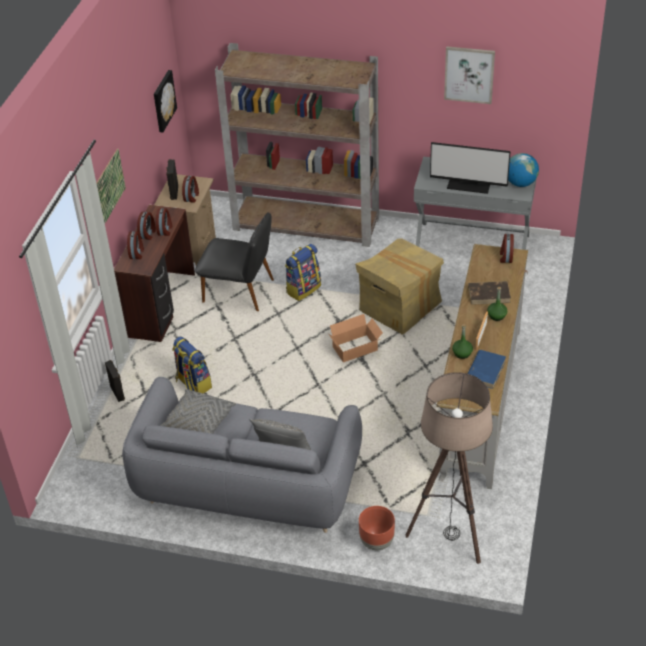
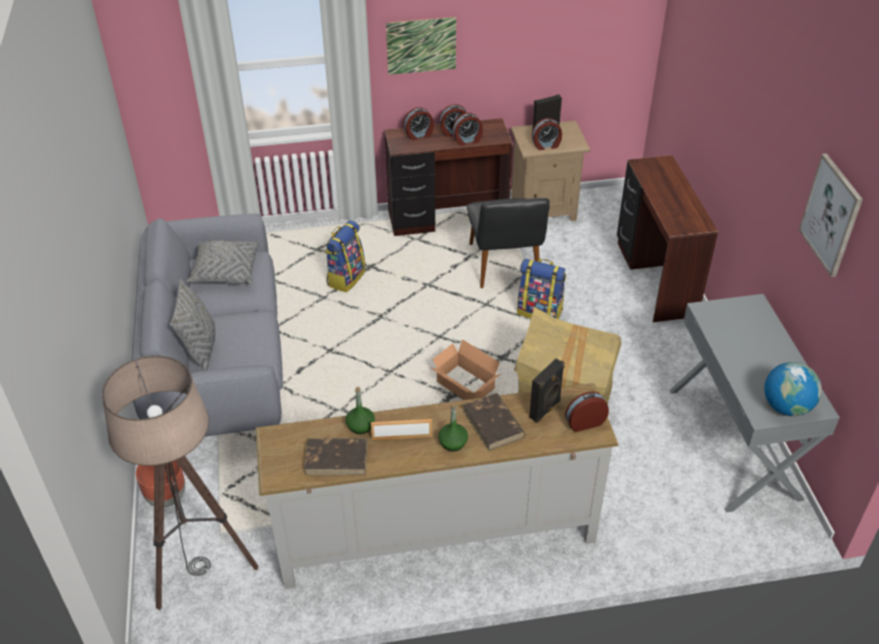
camera: 65 degrees right, 0 degrees up
black speaker [105,360,125,402] -> black speaker moved to [529,359,564,423]
picture [154,70,177,133] -> none
brown bookcase [215,43,379,247] -> brown desk [617,155,718,322]
monitor [430,142,511,194] -> none
blue book [468,350,506,389] -> brown book [304,438,368,475]

